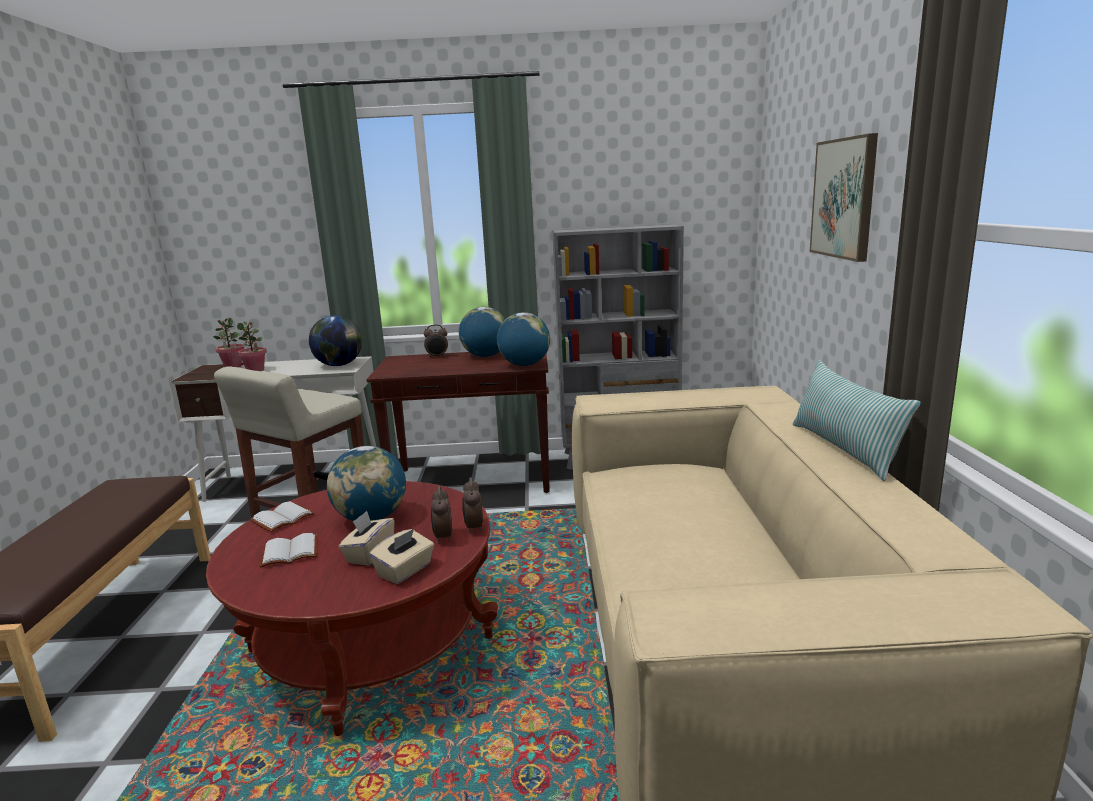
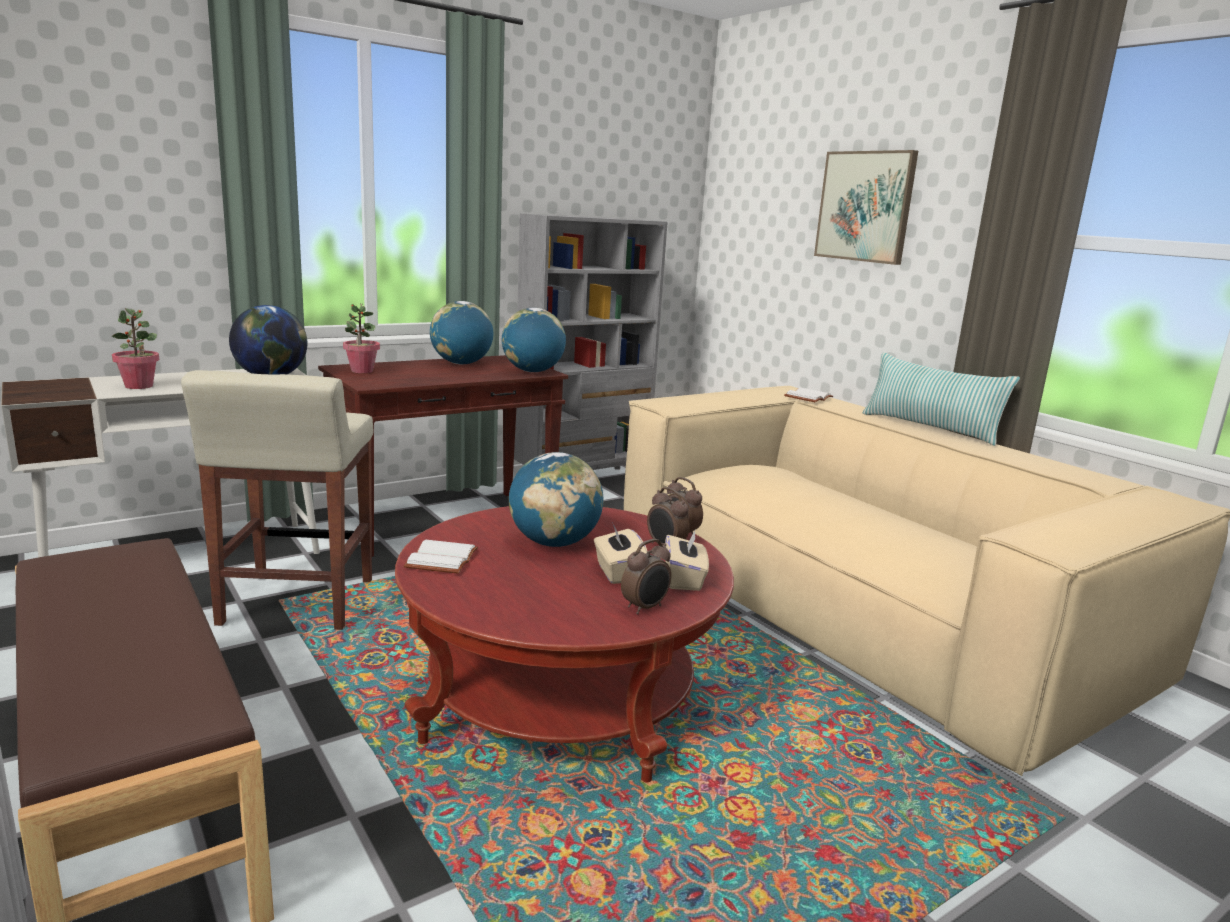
camera: 35 degrees left, 0 degrees up
potted plant [213,318,244,367] -> potted plant moved to [343,303,380,373]
white book [260,533,318,568] -> white book moved to [784,388,833,402]
alarm clock [424,325,448,358] -> alarm clock moved to [621,539,671,615]

